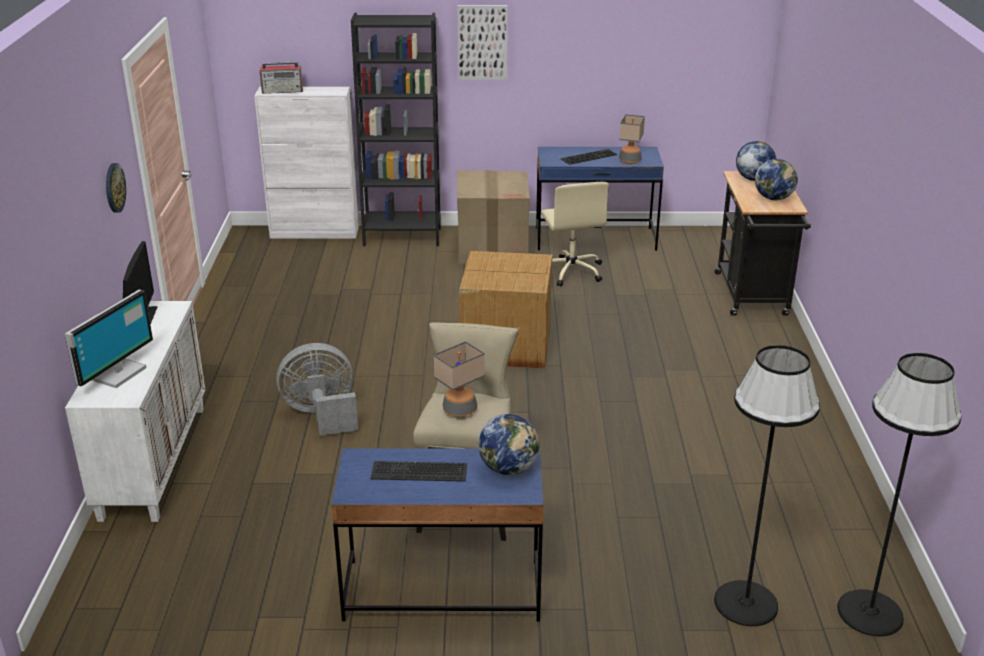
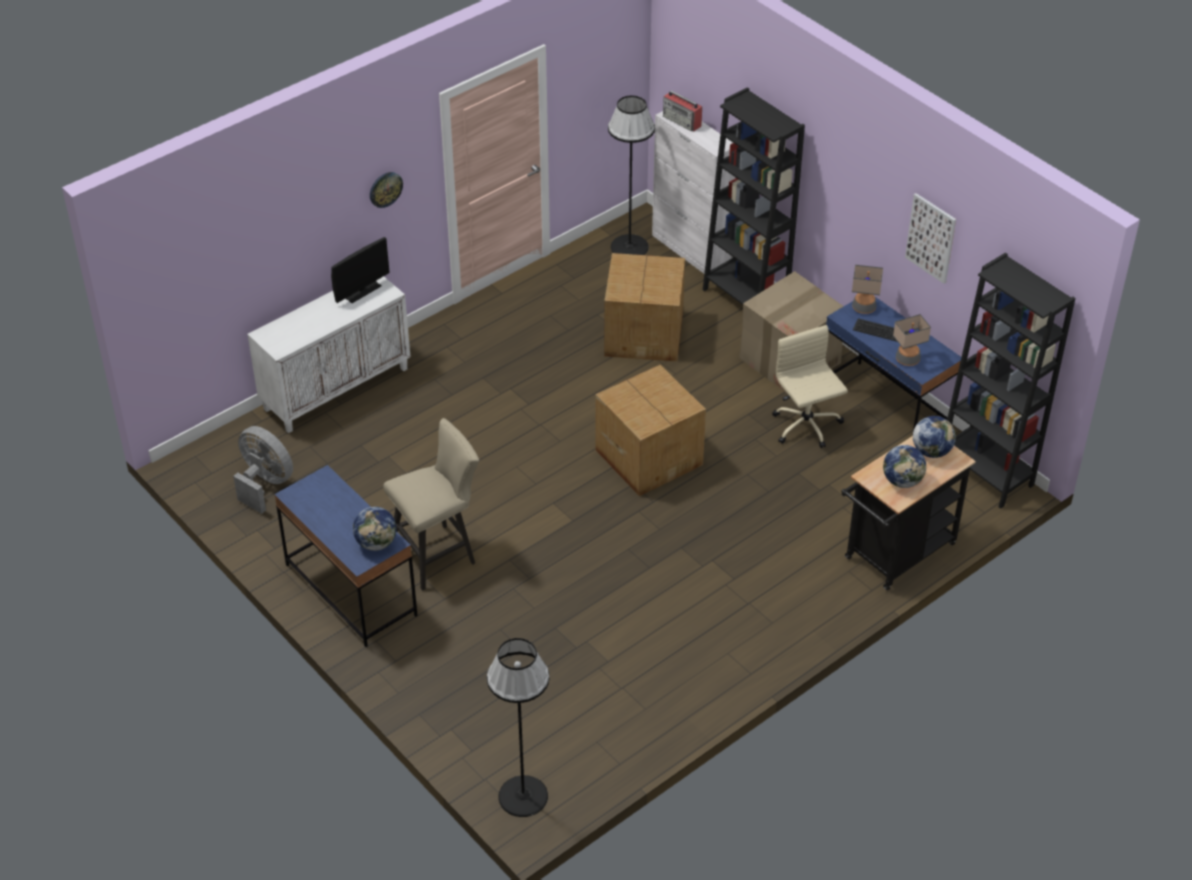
camera: 50 degrees right, 15 degrees up
monitor [65,289,153,388] -> none
grey fan [276,343,358,436] -> grey fan moved to [233,426,293,514]
keyboard [371,461,467,482] -> none
table lamp [434,341,485,417] -> table lamp moved to [852,265,883,314]
picture [457,5,508,80] -> picture moved to [905,193,956,284]
beige office chair [541,182,609,286] -> beige office chair turned 120 degrees clockwise [772,325,848,448]
black floor lamp [714,345,820,626] -> black floor lamp moved to [608,96,655,255]
none -> cardboard box [604,253,685,362]
none -> black bookcase [947,253,1075,509]

